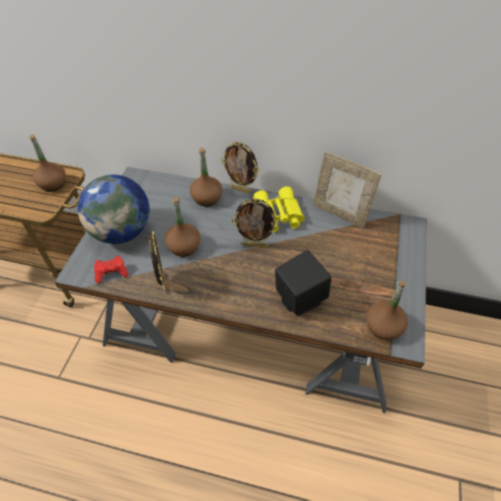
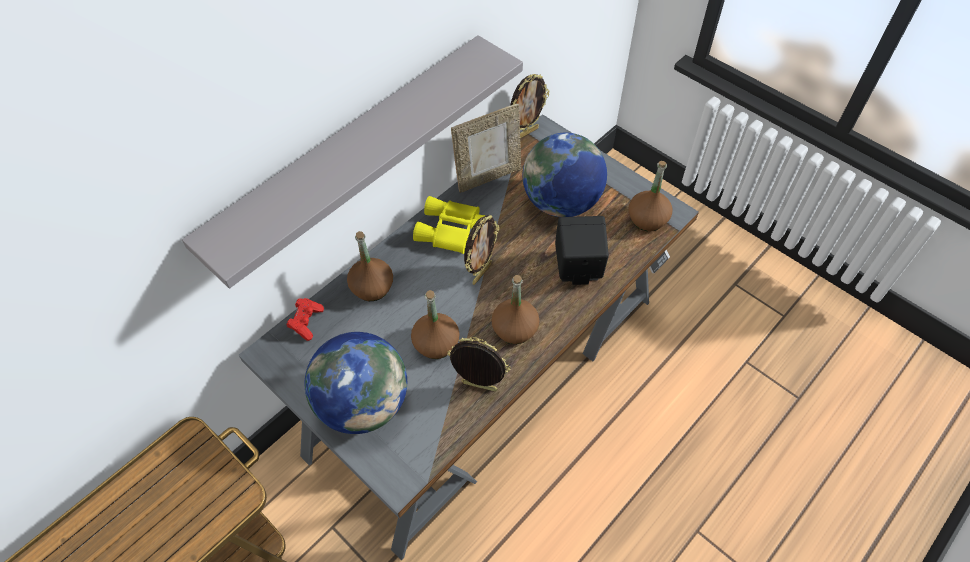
camera: 60 degrees left, 5 degrees up
brown bottle [29,134,66,192] -> brown bottle moved to [491,275,539,344]
red game controller [94,256,129,283] -> red game controller moved to [287,298,324,341]
picture frame [221,141,259,194] -> picture frame moved to [510,74,549,138]
none -> grey shelf [182,35,523,288]
none -> globe [523,133,607,217]

